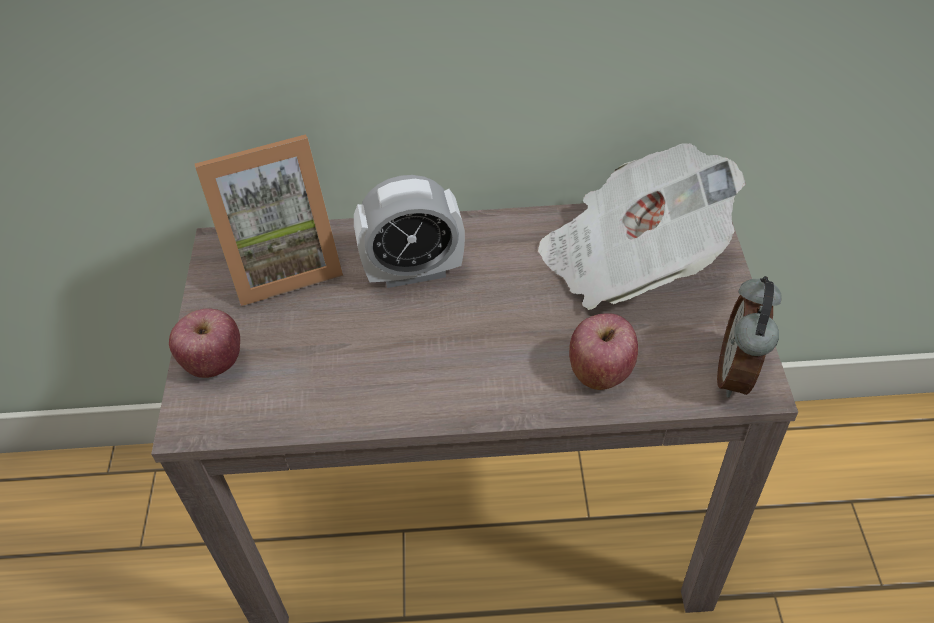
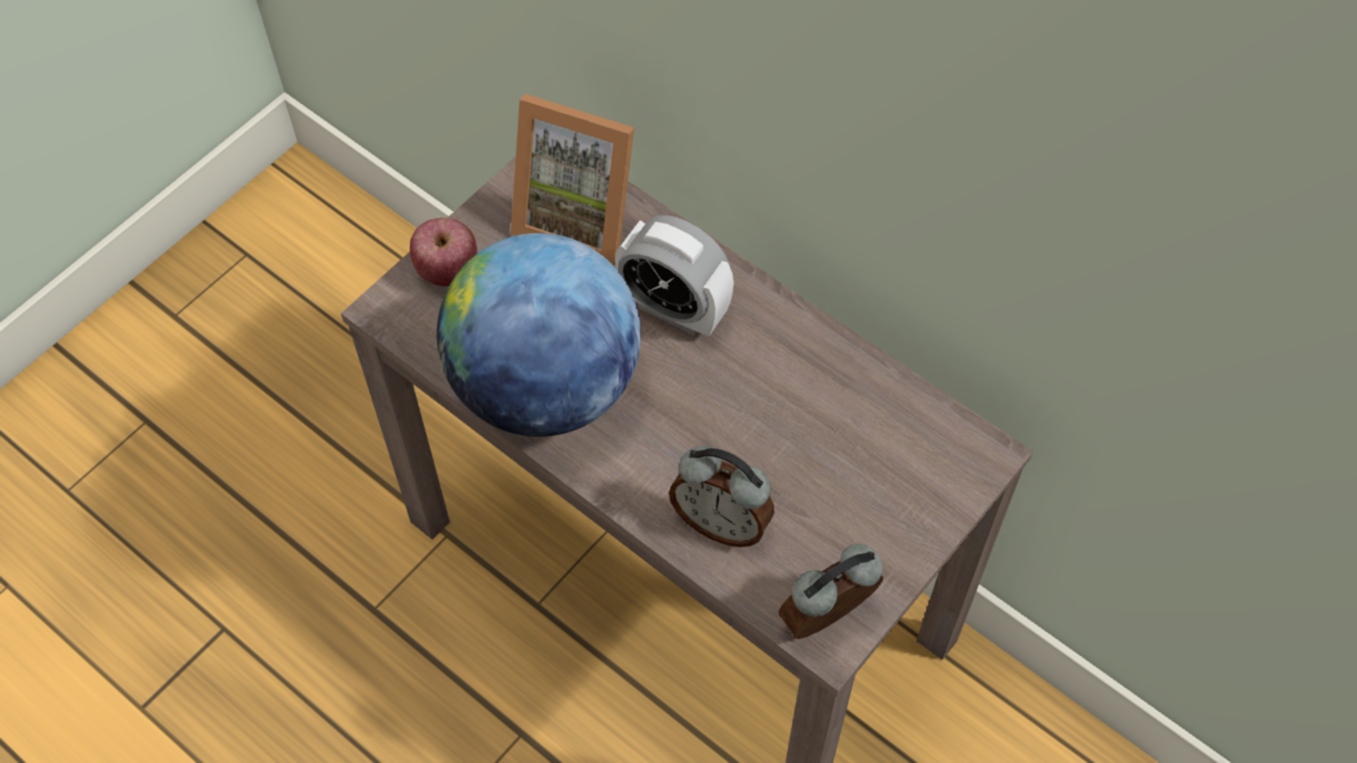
camera: 40 degrees right, 10 degrees up
newspaper [538,143,746,310] -> none
apple [569,314,638,390] -> alarm clock [669,446,774,547]
none -> globe [437,233,641,437]

